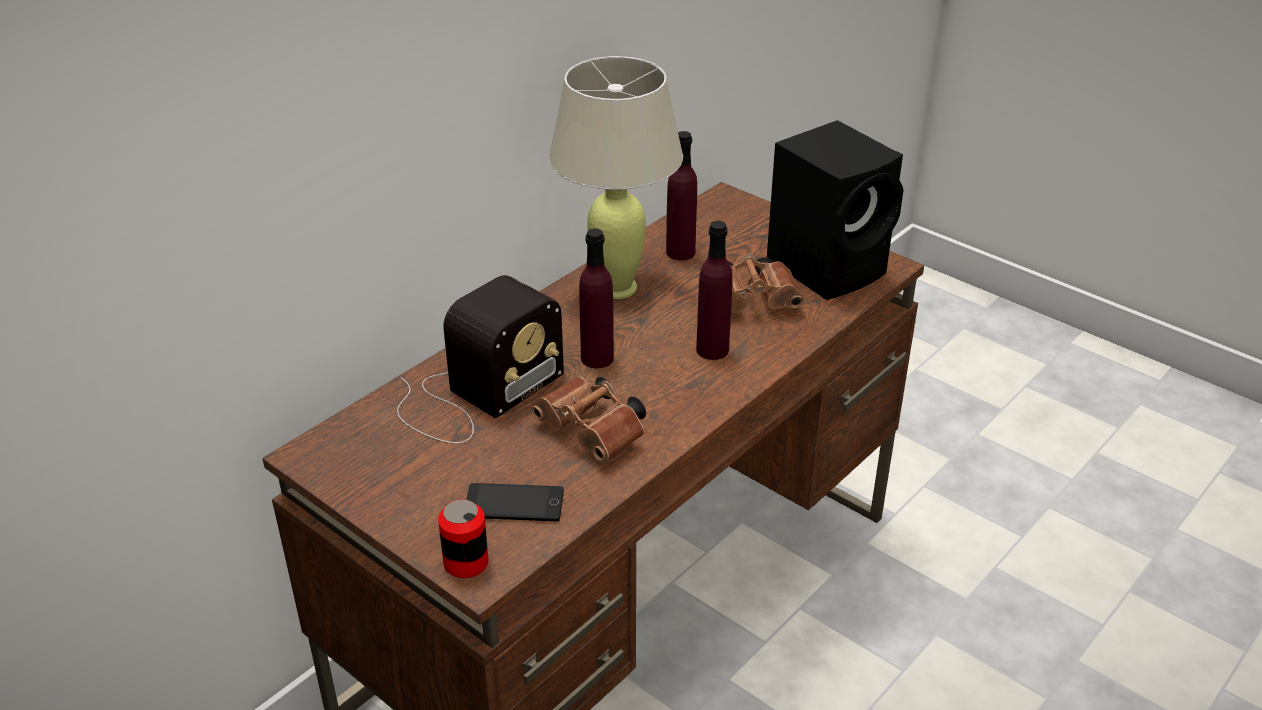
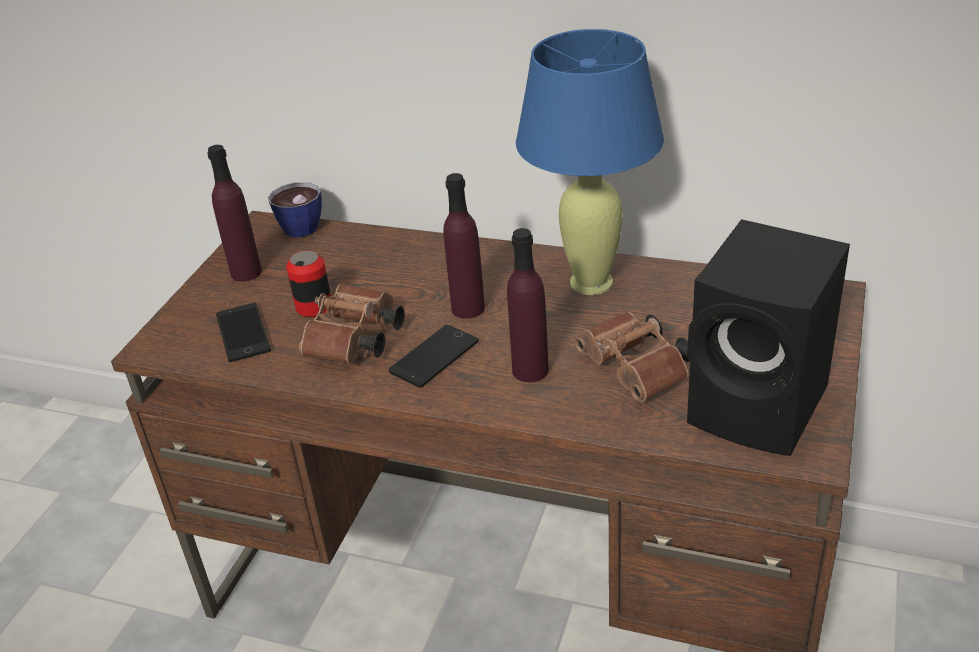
camera: 70 degrees right, 0 degrees up
radio [397,275,564,444] -> none
can [438,499,489,578] -> can moved to [286,250,331,317]
beige table lamp [549,56,683,299] -> blue table lamp [516,29,664,295]
purple bottle [666,131,697,260] -> purple bottle moved to [207,145,262,281]
none -> cup [268,182,322,237]
none -> phone [389,325,479,388]

